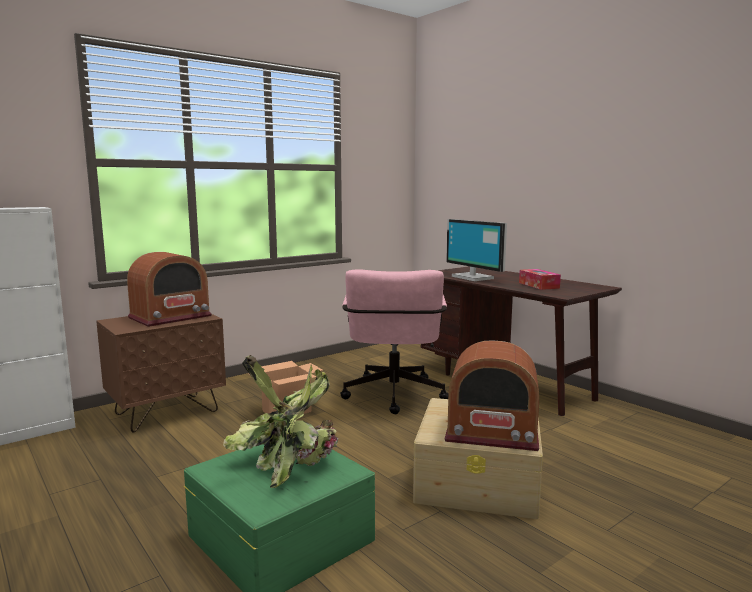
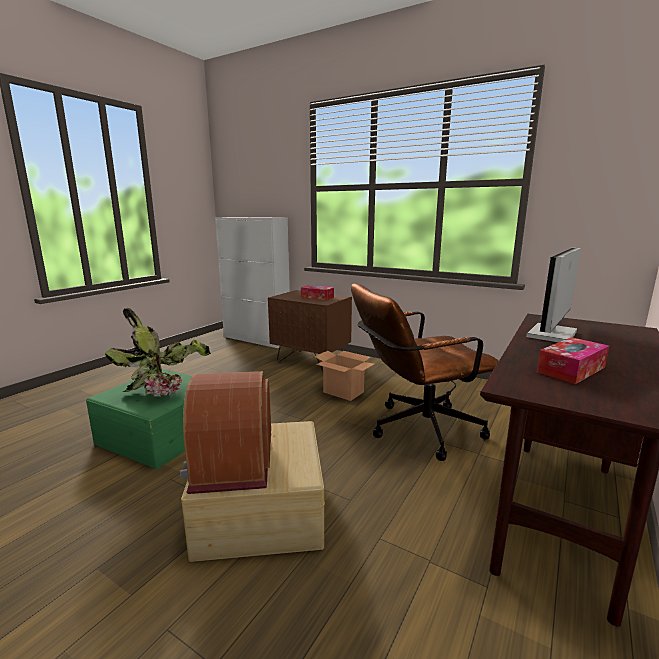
camera: 70 degrees right, 5 degrees up
radio [127,252,212,327] -> tissue box [301,285,334,300]
pink office chair [340,269,448,414] -> brown office chair [351,284,499,461]

